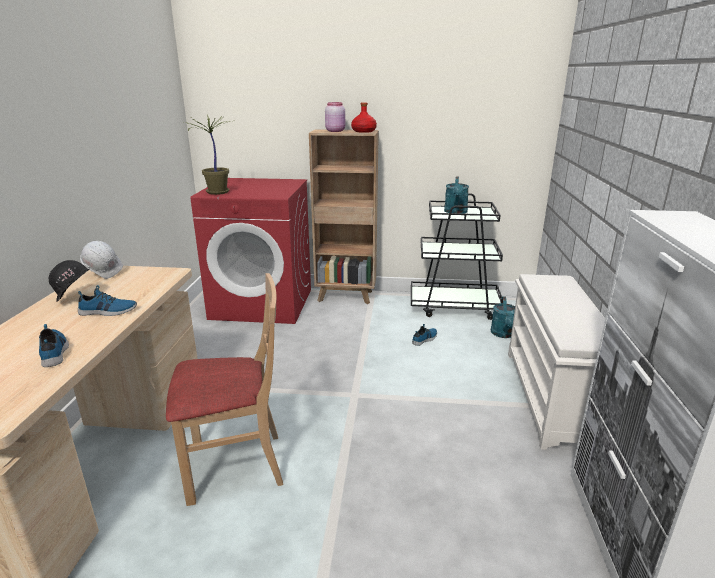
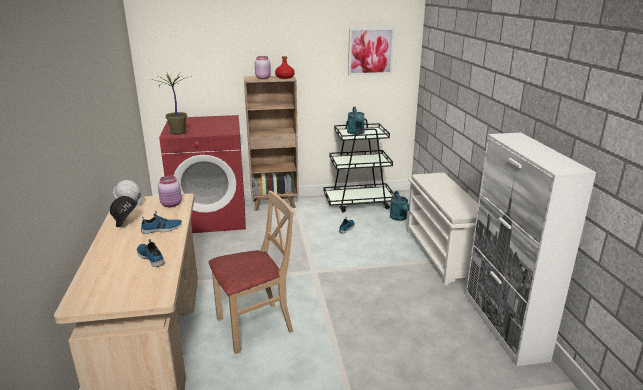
camera: 15 degrees left, 0 degrees up
none -> pink jar [158,176,182,207]
none -> picture [348,28,395,75]

